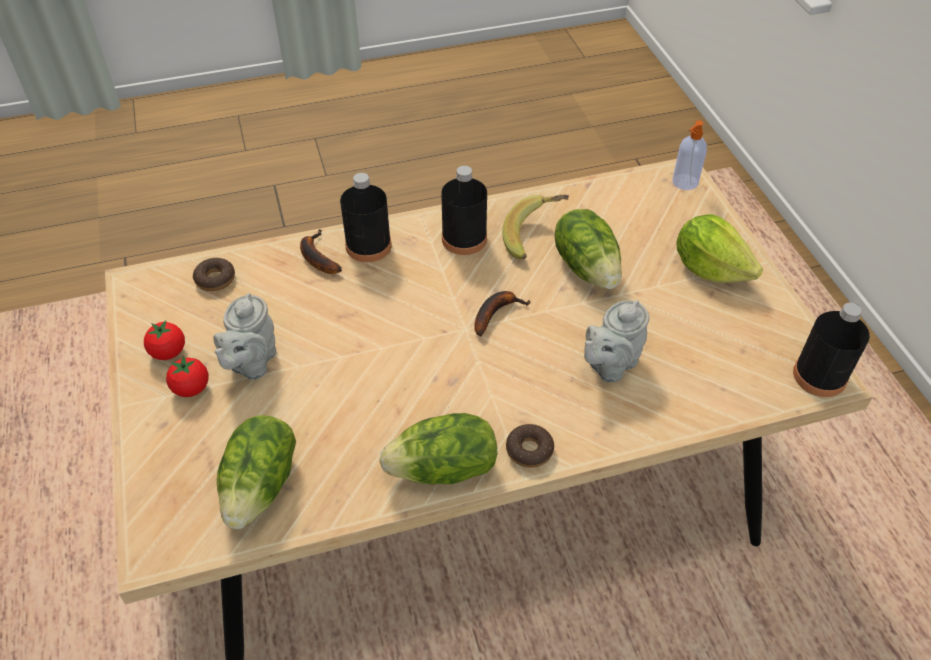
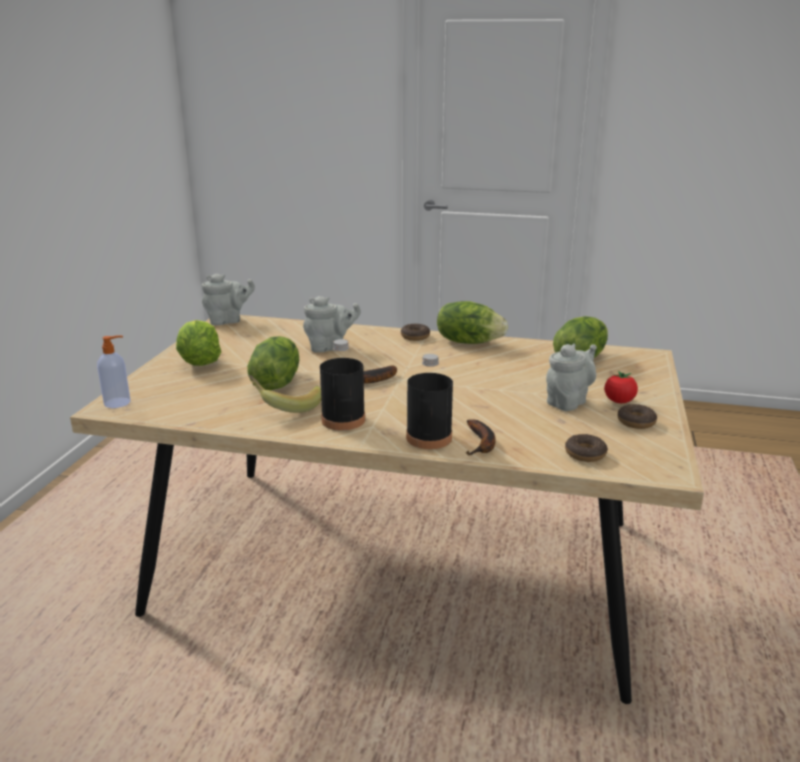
camera: 150 degrees left, 25 degrees down
tomato [144,321,185,360] -> donut [618,404,657,429]
black bottle [793,303,870,397] -> grey teapot [202,273,255,325]

